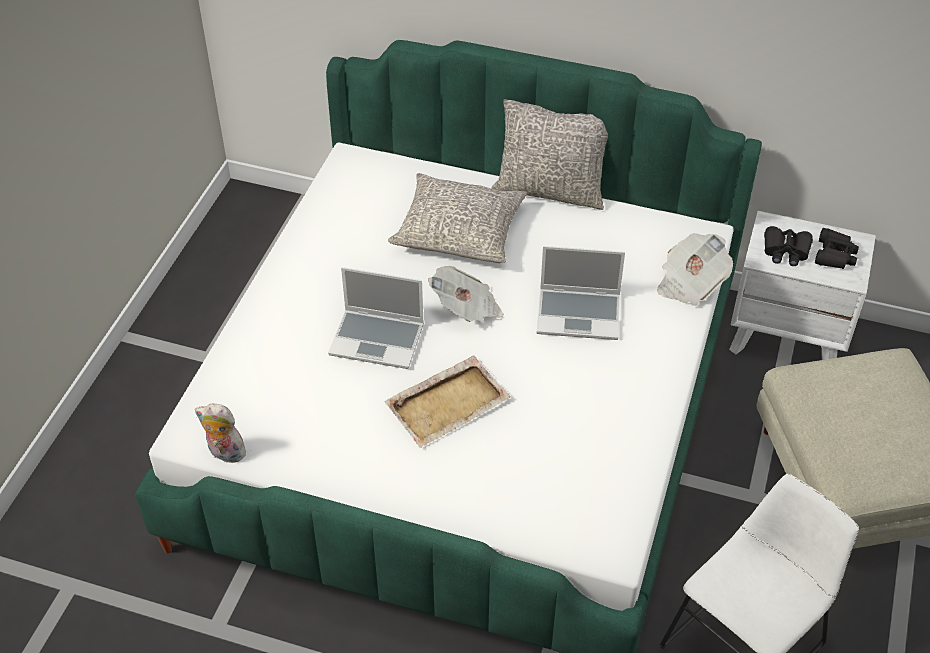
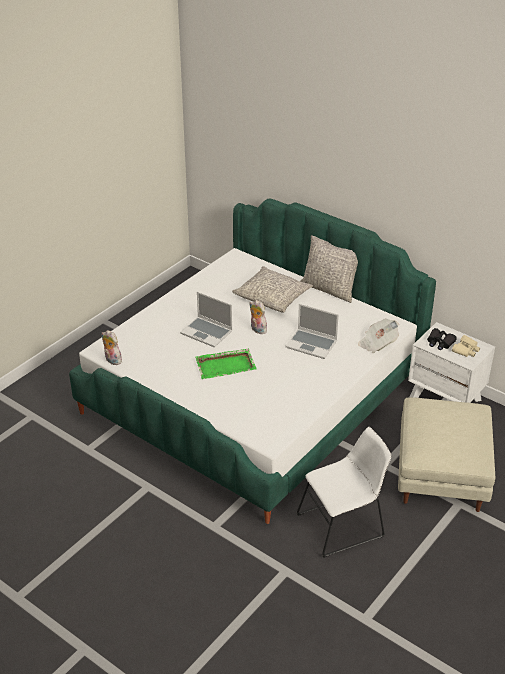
camera: 20 degrees right, 10 degrees down
beige tray [385,355,511,448] -> green tray [195,348,257,379]
newspaper [428,266,504,322] -> plush toy [250,300,267,334]
black binoculars [815,228,859,269] -> beige binoculars [452,335,480,357]

